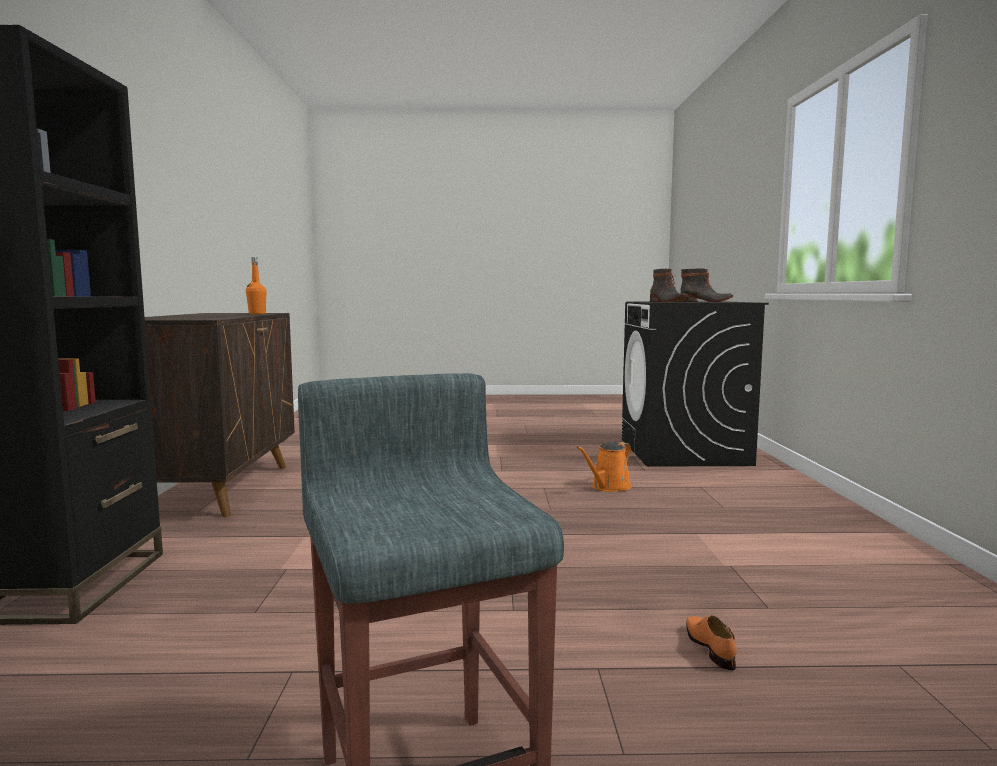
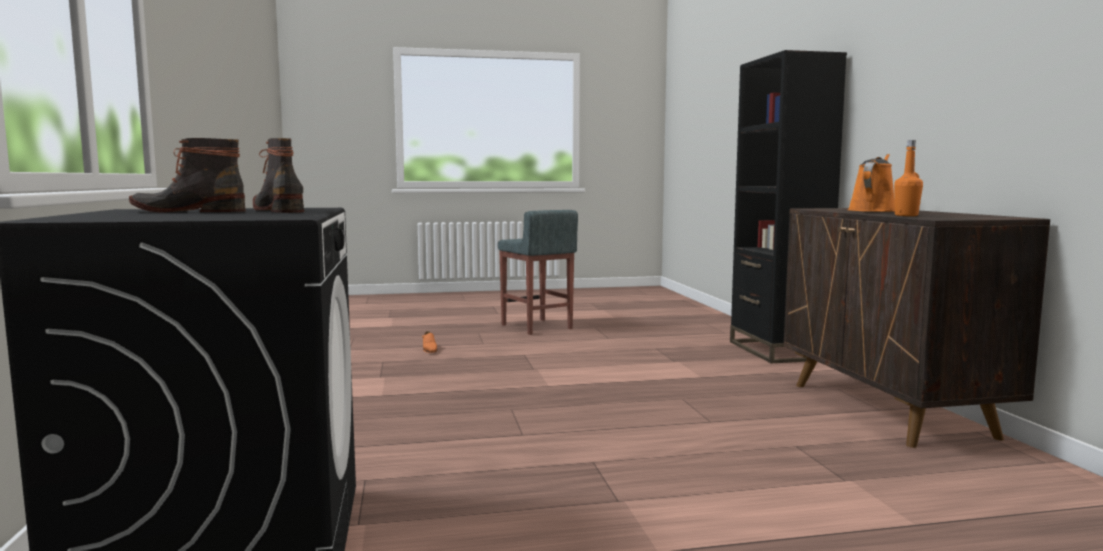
camera: 170 degrees right, 0 degrees up
orange watering can [577,442,632,492] -> orange watering can moved to [847,154,895,212]

